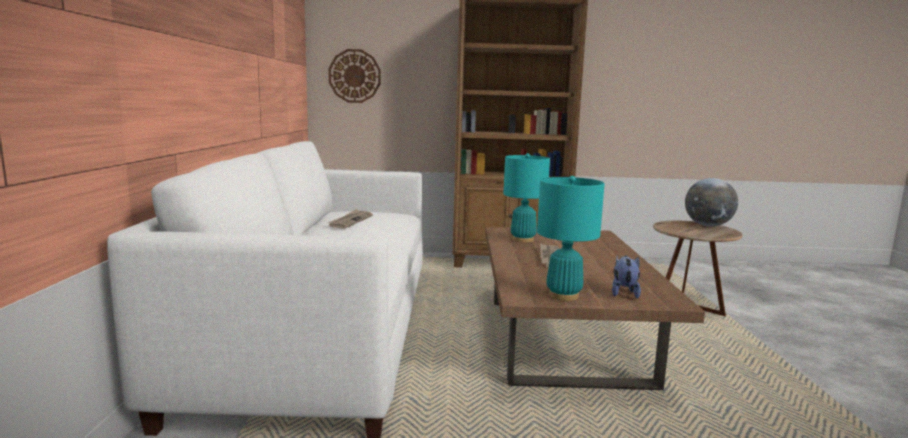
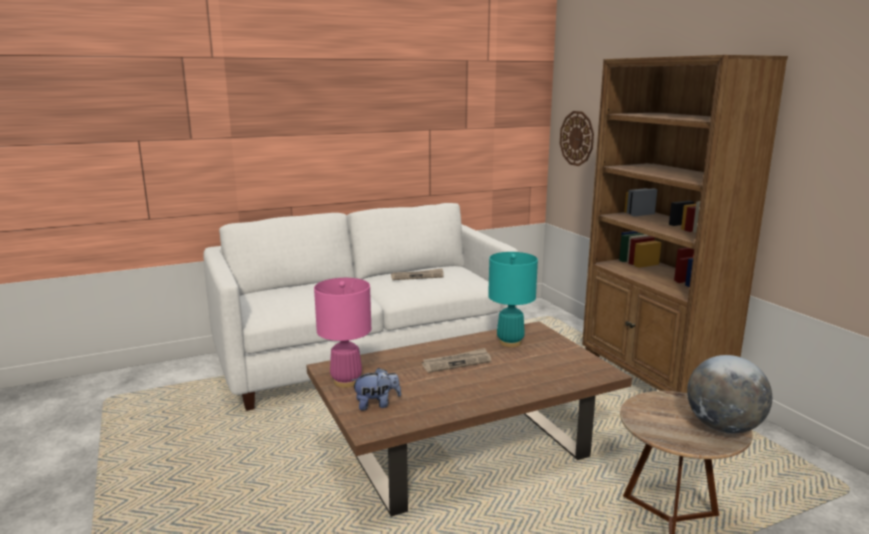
camera: 65 degrees right, 5 degrees up
turquoise table lamp [537,176,605,301] -> pink table lamp [314,278,371,388]

